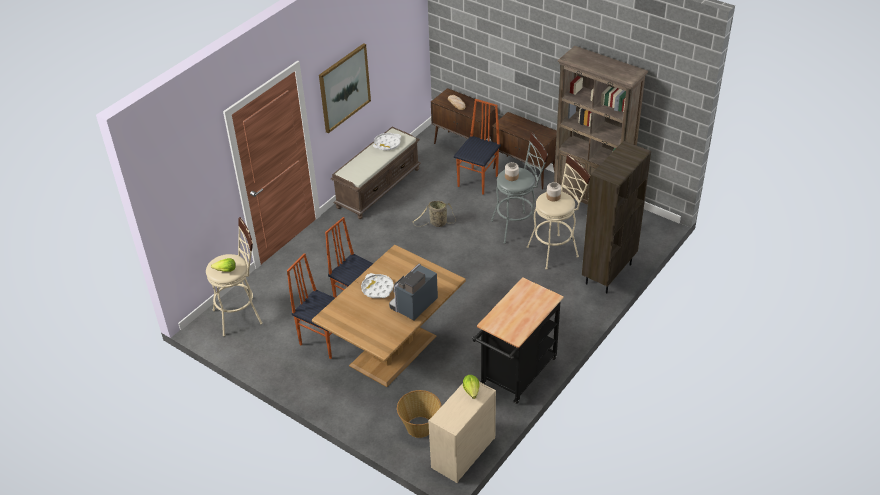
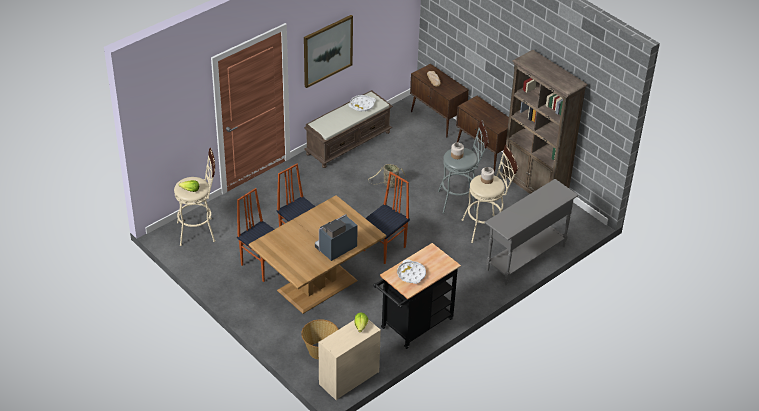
camera: 10 degrees right, 0 degrees up
white tray [361,273,394,298] -> white tray moved to [397,259,426,284]
chair [454,99,501,195] -> chair moved to [364,171,410,264]
brown bookcase [582,141,651,294] -> grey console table [484,179,579,285]

